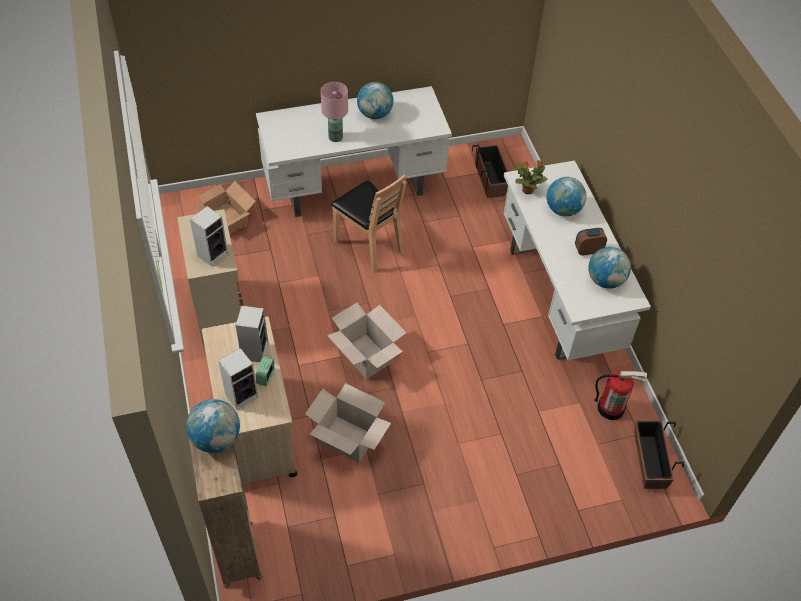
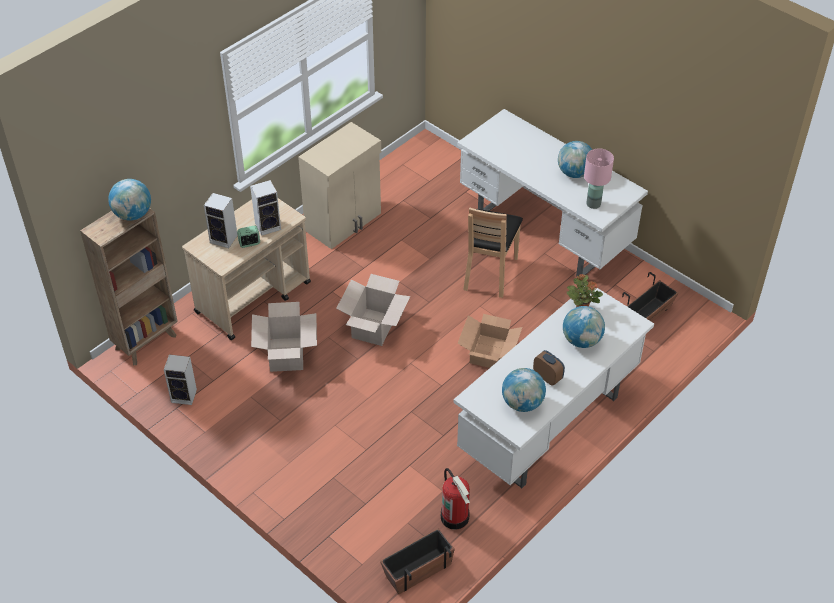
camera: 60 degrees right, 5 degrees down
speaker [190,206,228,266] -> speaker moved to [164,354,197,405]
cardboard box [191,181,256,234] -> cardboard box moved to [457,314,522,368]
pink table lamp [321,82,348,142] -> pink table lamp moved to [584,148,614,209]

